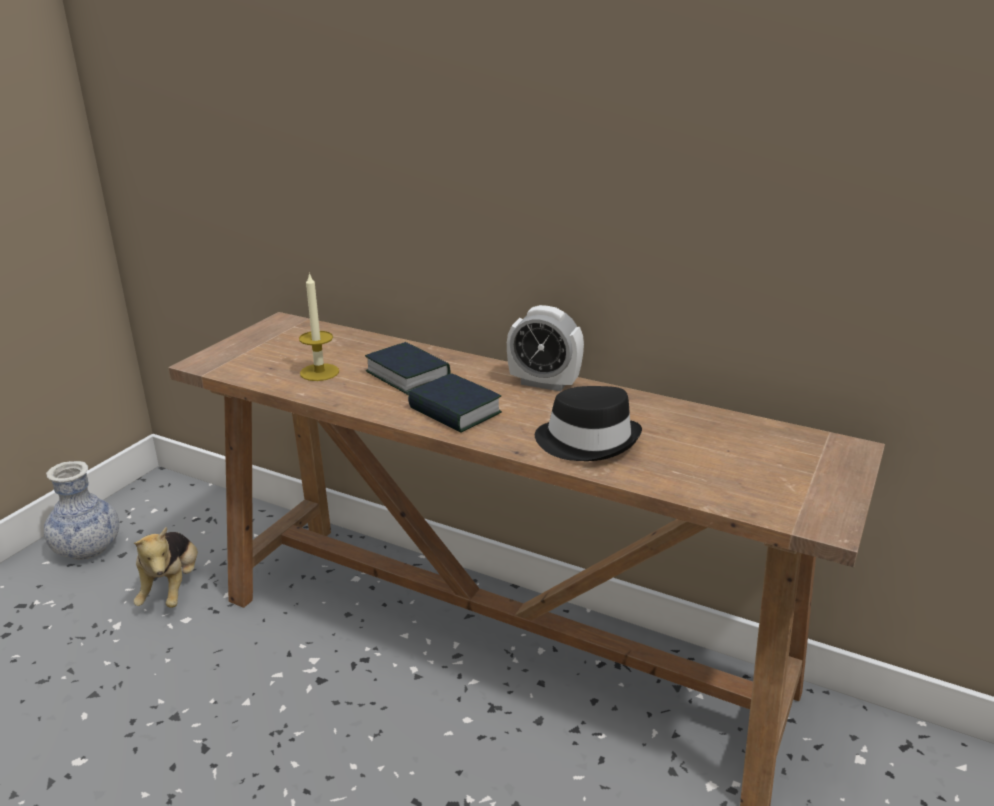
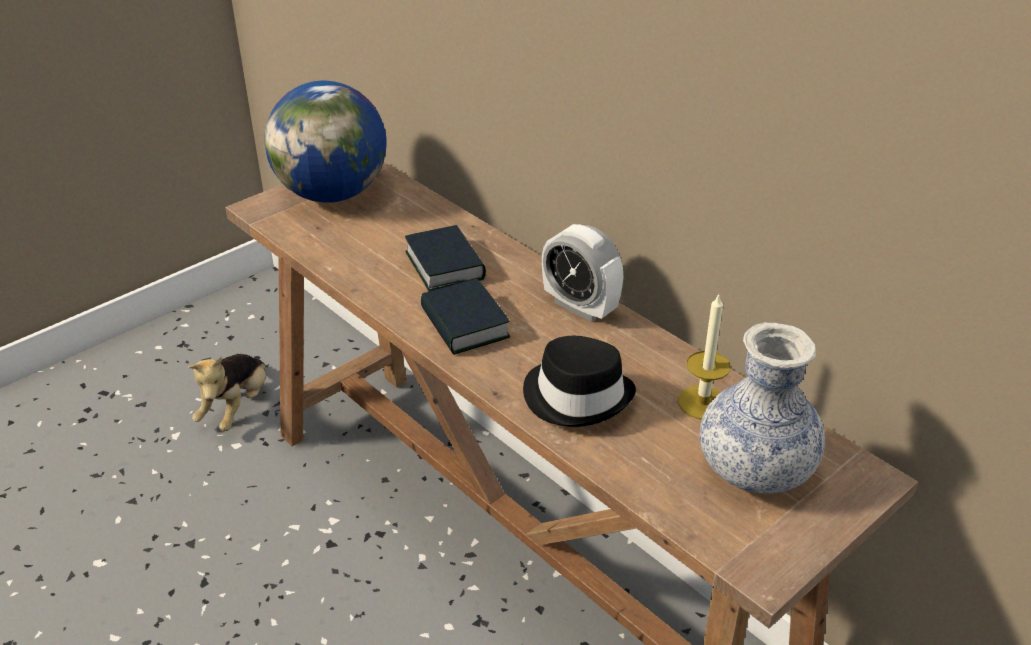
camera: 20 degrees right, 10 degrees up
vase [44,461,119,560] -> vase moved to [700,322,825,494]
candle [299,272,339,381] -> candle moved to [678,293,731,419]
none -> globe [264,81,387,203]

